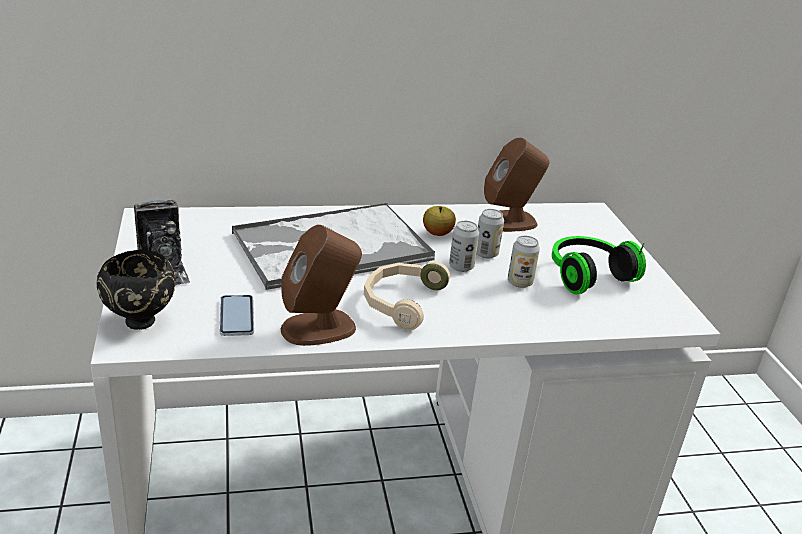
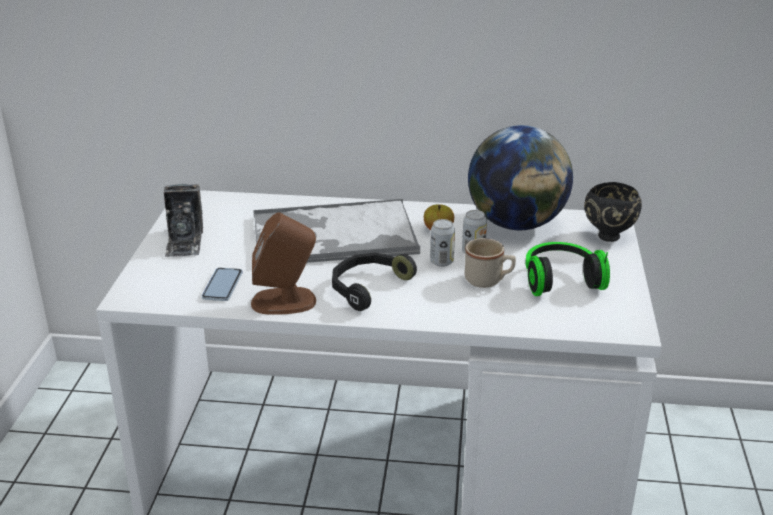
camera: 20 degrees right, 0 degrees up
black bowl [97,250,176,330] -> black bowl moved to [584,182,642,242]
beige headphones [364,261,450,330] -> black headphones [332,253,417,311]
brown speaker [484,138,550,232] -> globe [468,125,573,230]
can [508,236,540,288] -> beige mug [465,238,516,288]

